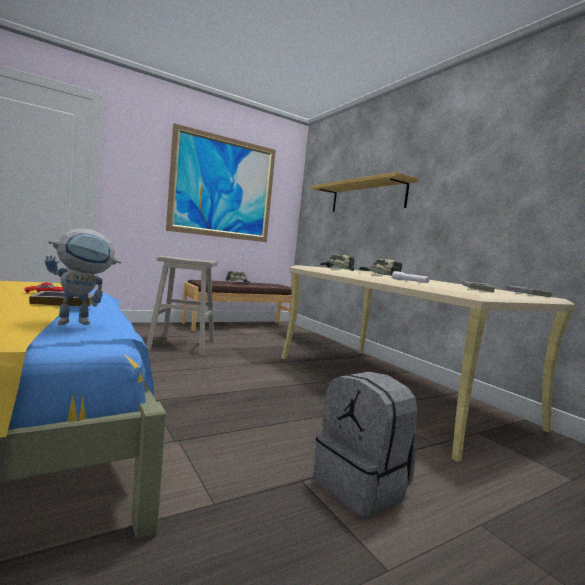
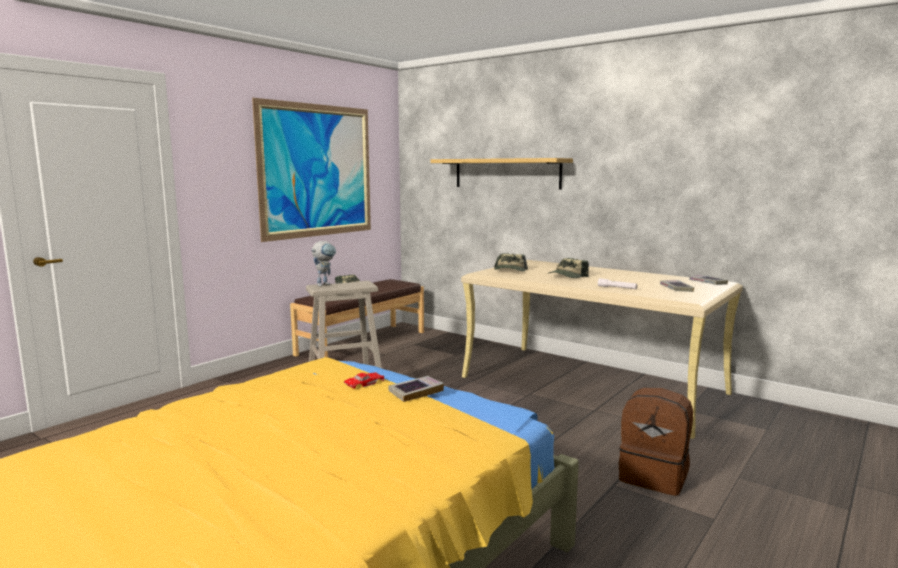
camera: 20 degrees left, 5 degrees up
toy robot [45,228,121,325] -> toy robot moved to [311,241,336,286]
grey backpack [313,371,418,519] -> brown backpack [618,388,693,496]

